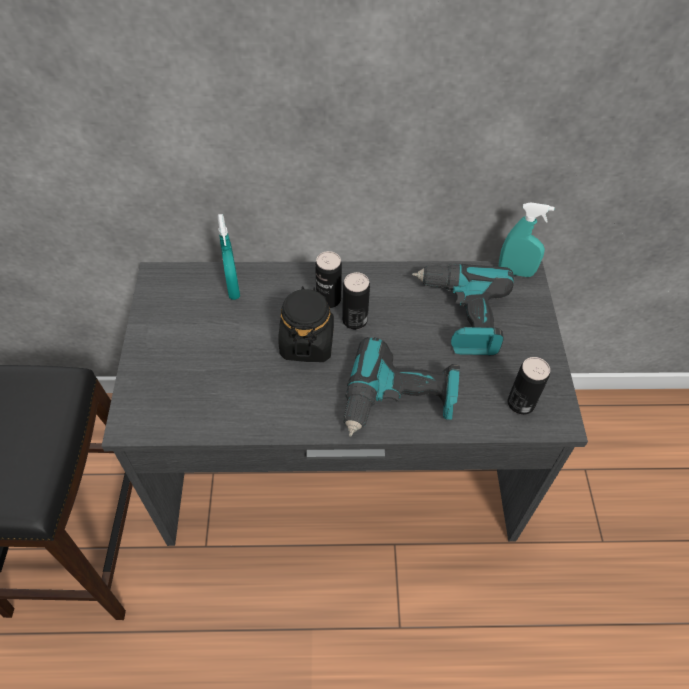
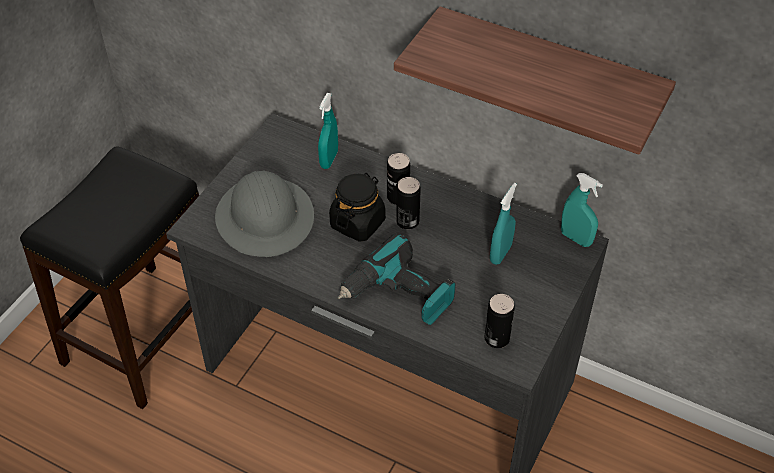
camera: 30 degrees right, 5 degrees down
power drill [412,264,514,356] -> turquoise spray bottle [490,183,517,265]
none -> grey hard hat [215,170,314,257]
none -> shelf [394,6,676,155]

